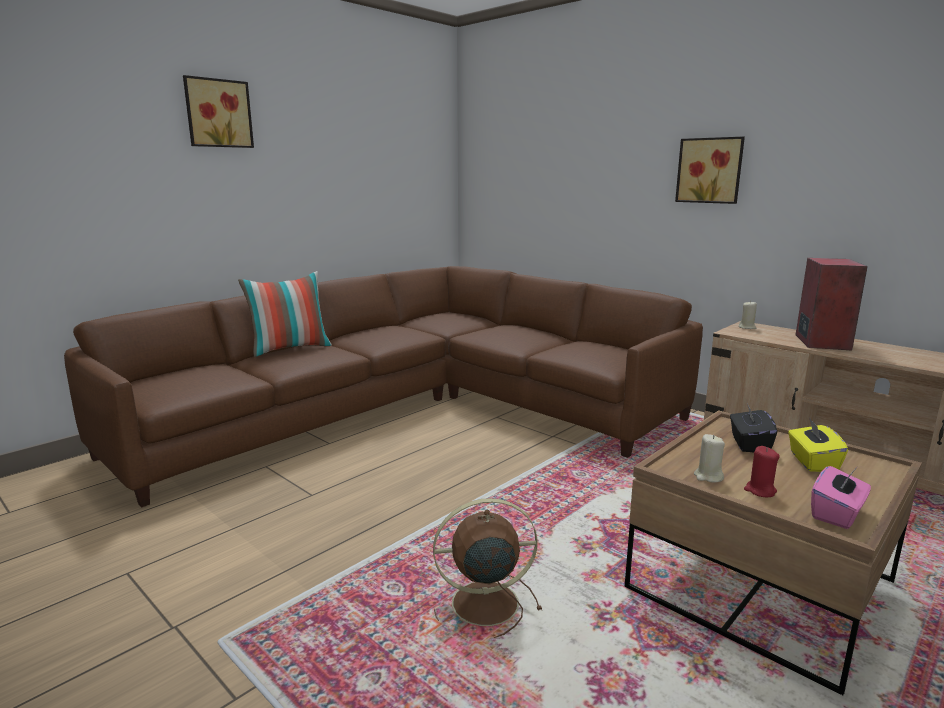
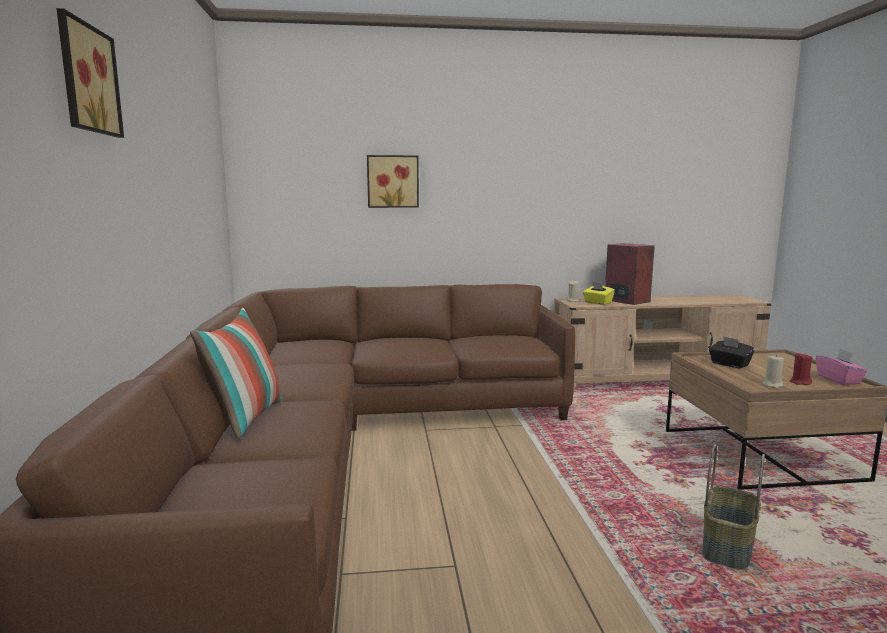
camera: 50 degrees left, 5 degrees down
brown fan [433,498,542,638] -> basket [702,444,765,570]
picture [675,137,745,204] -> picture moved to [367,155,419,208]
yellow tissue box [788,419,848,472] -> yellow tissue box moved to [583,282,615,305]

